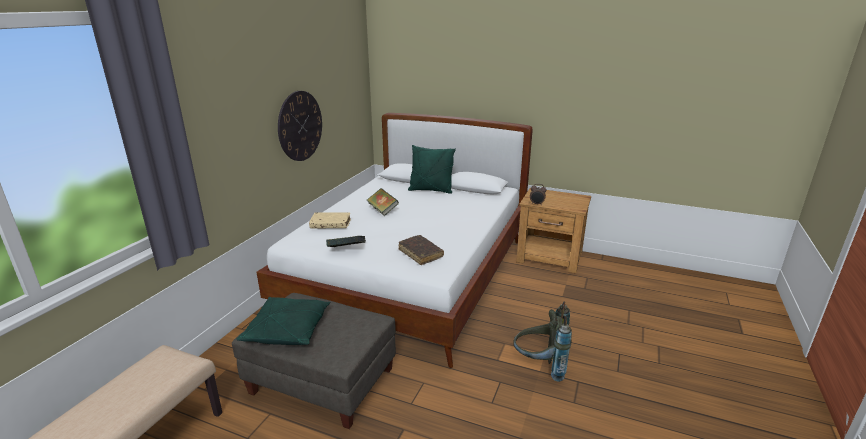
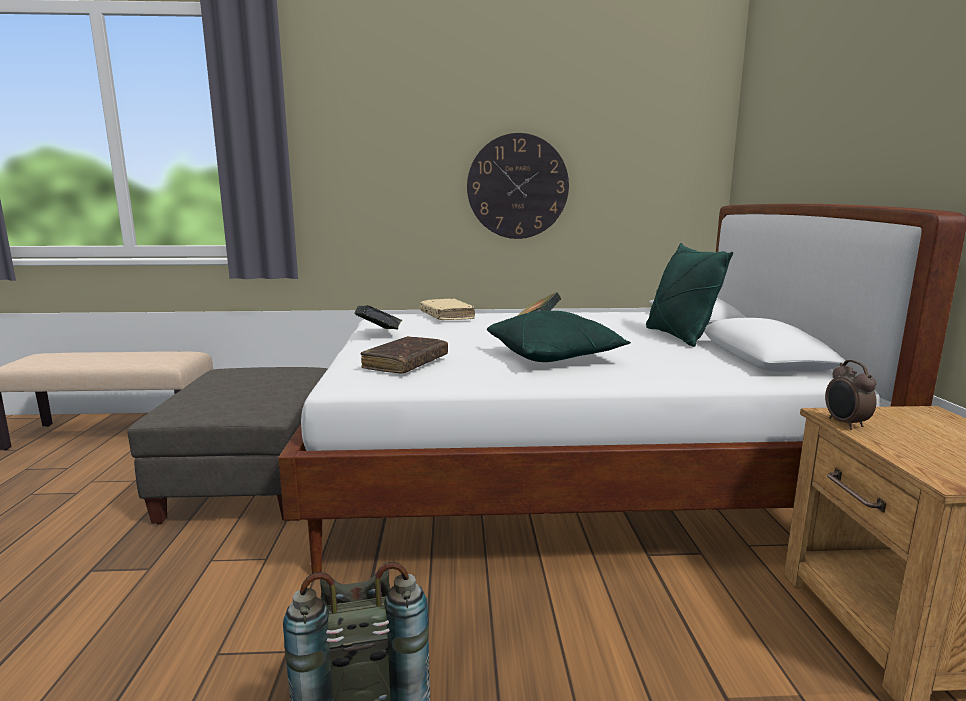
camera: 65 degrees right, 10 degrees down
green pillow [237,297,330,345] -> green pillow moved to [487,311,631,362]

